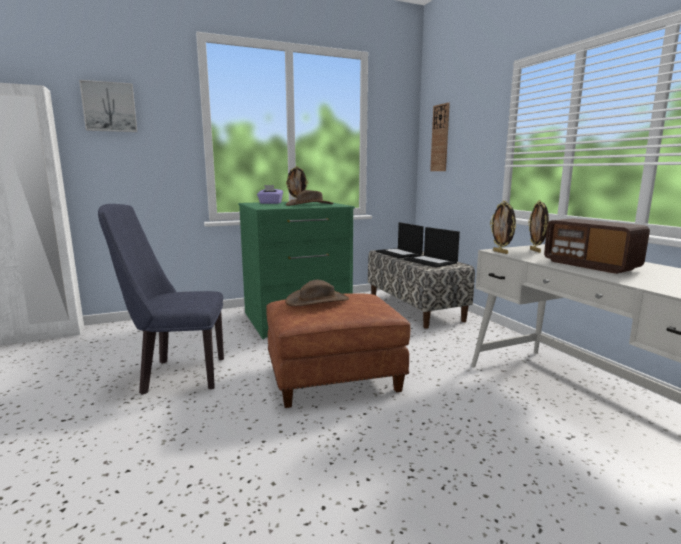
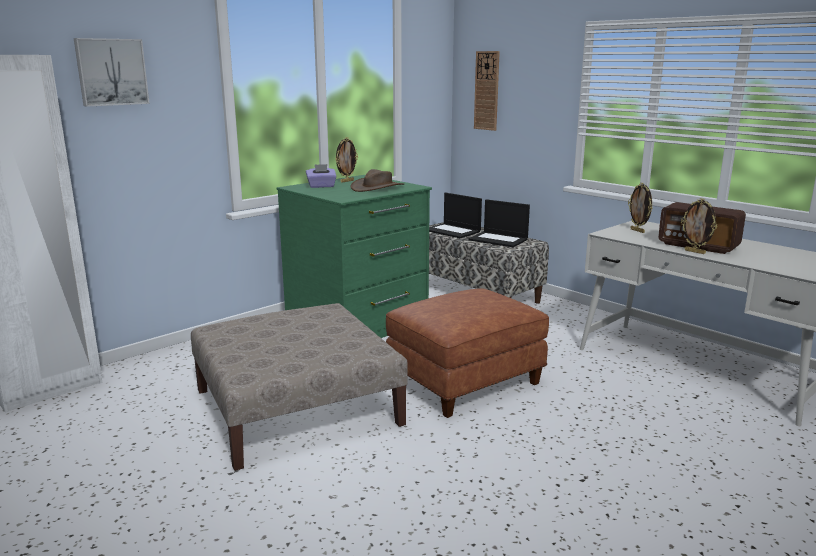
camera: 20 degrees left, 5 degrees up
blue chair [98,204,224,395] -> beige ottoman [191,303,408,471]
brown hat [285,280,349,306] -> none
picture frame [490,201,516,254] -> picture frame moved to [681,198,717,254]

